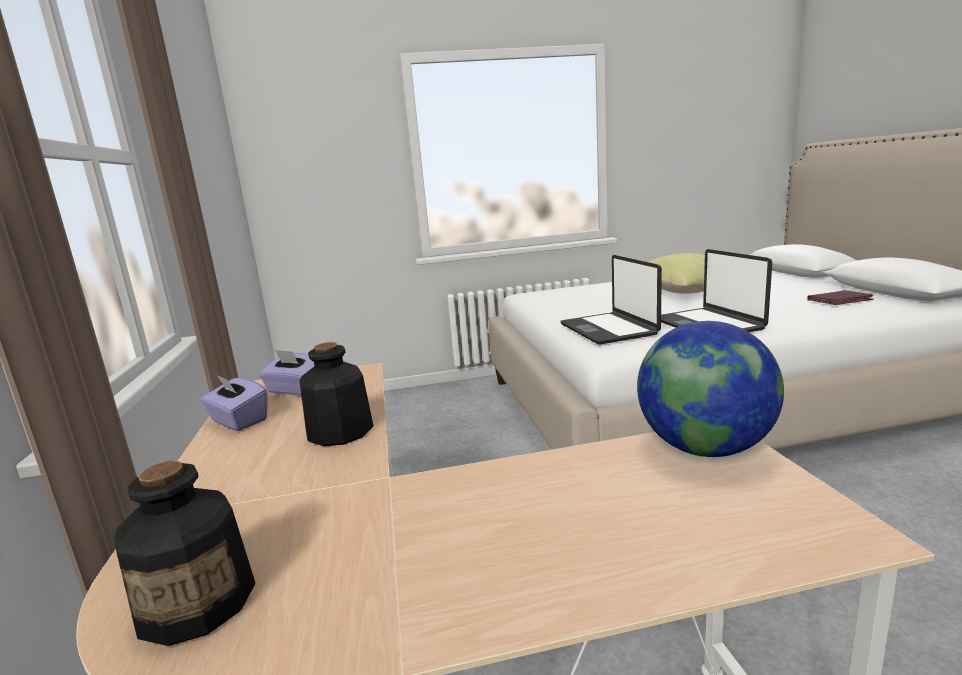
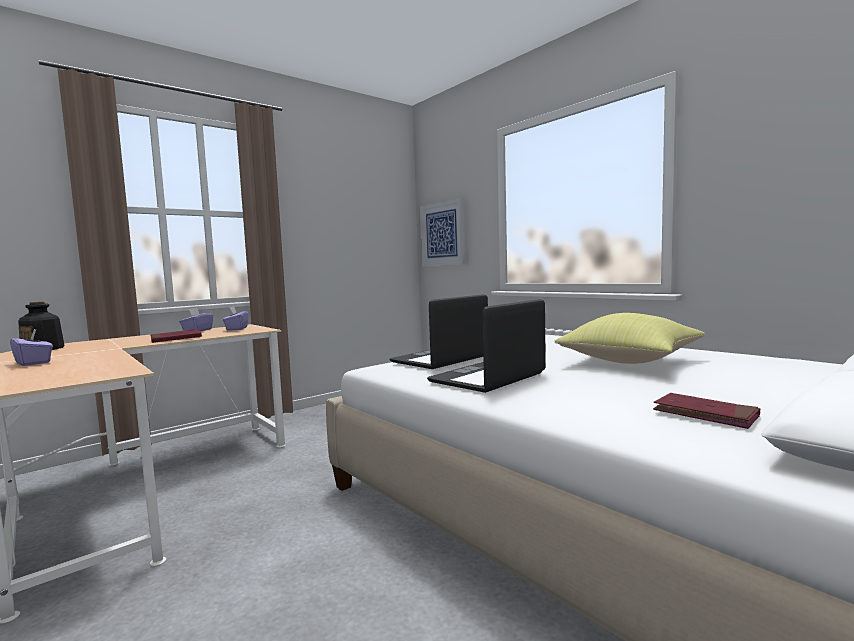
camera: 60 degrees right, 10 degrees down
bottle [300,342,373,446] -> red book [151,329,202,343]
globe [637,321,784,457] -> none
none -> purple tissue box [10,329,53,366]
none -> picture [420,198,465,266]

